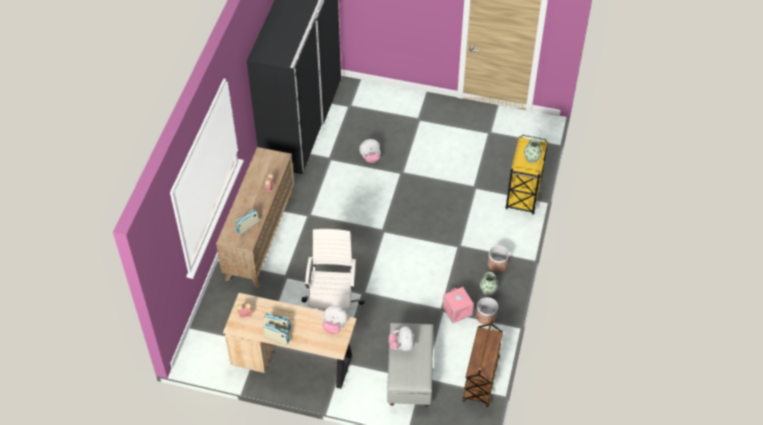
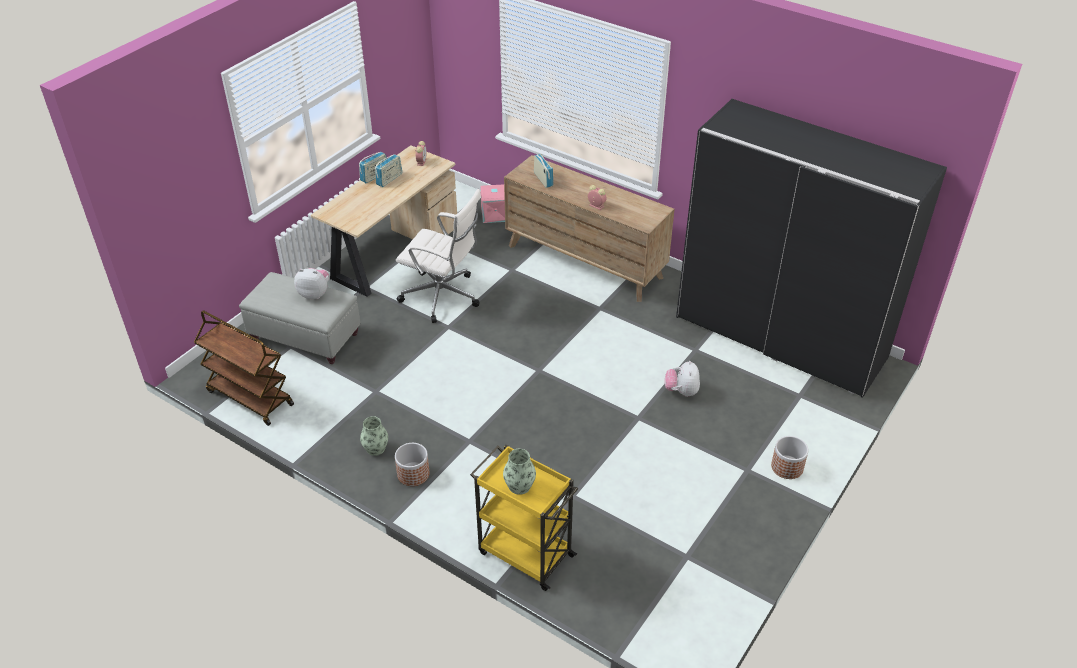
camera: 110 degrees right, 10 degrees down
plush toy [322,305,348,334] -> none
pink storage box [442,287,474,323] -> pink storage box moved to [480,184,505,223]
planter [476,297,498,325] -> planter moved to [771,436,808,479]

